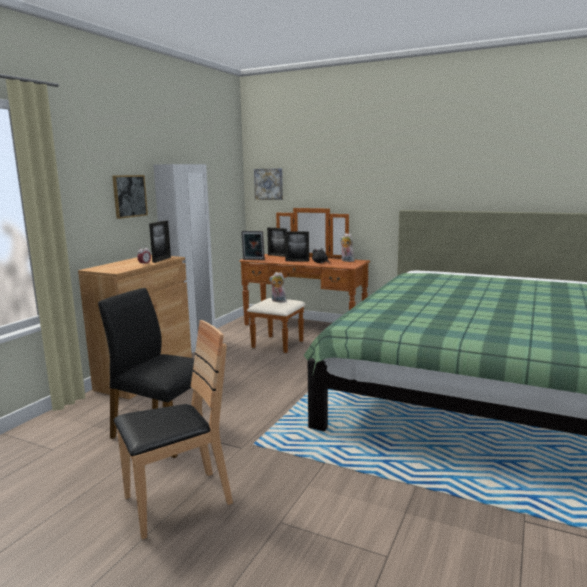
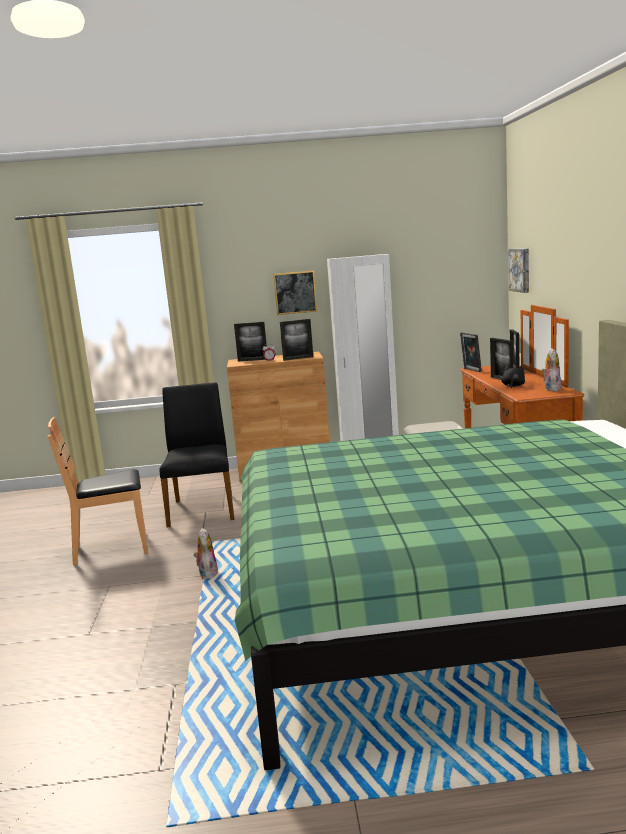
camera: 60 degrees right, 0 degrees up
brown chair [114,320,233,539] -> brown chair turned 135 degrees clockwise [48,417,148,565]
plush toy [269,272,287,302] -> plush toy moved to [194,528,218,579]
none -> picture frame [234,322,267,362]

